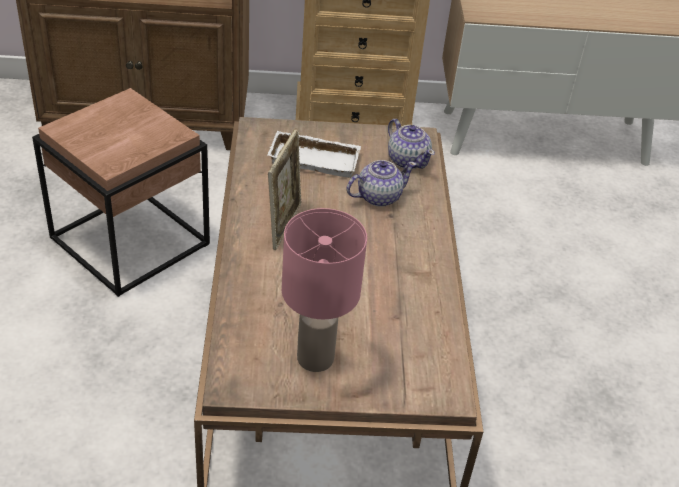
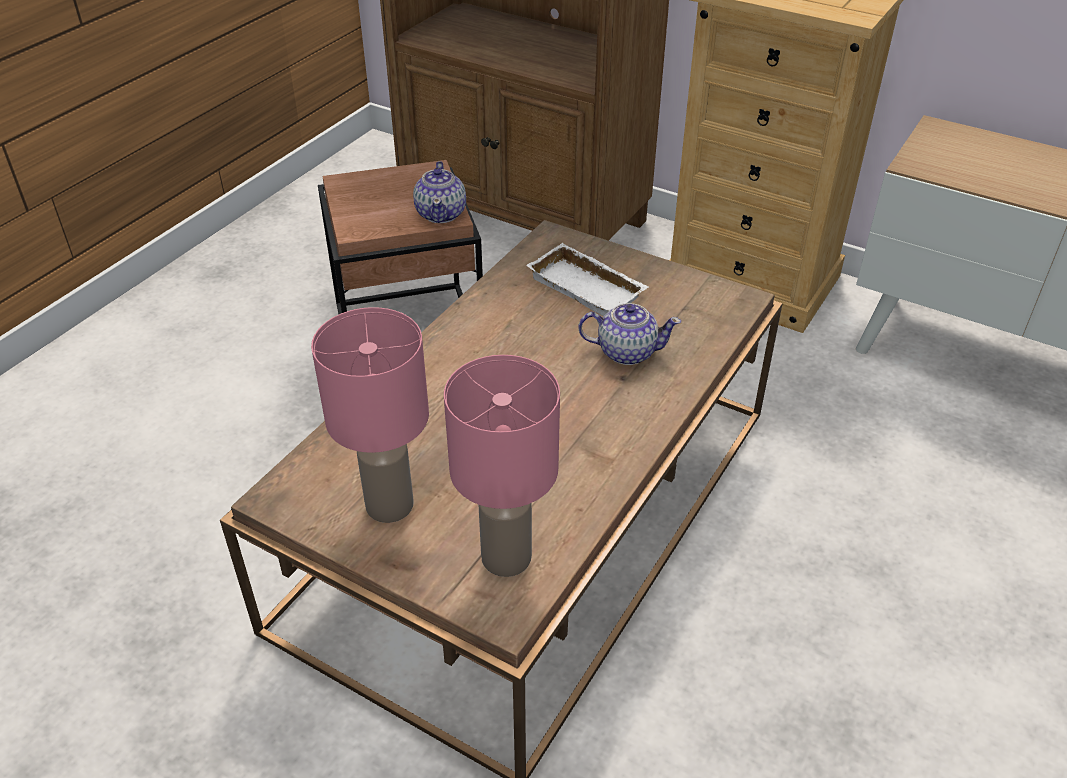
camera: 35 degrees right, 0 degrees up
picture frame [268,128,302,250] -> none
teapot [388,119,435,169] -> teapot moved to [413,161,466,223]
none -> pink table lamp [444,355,560,577]

